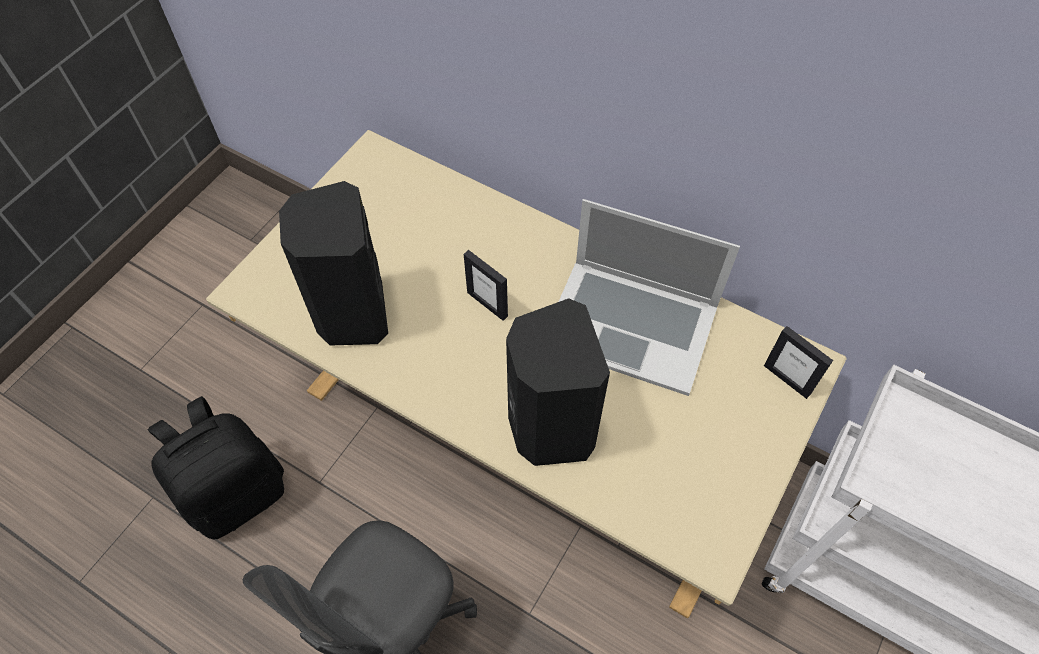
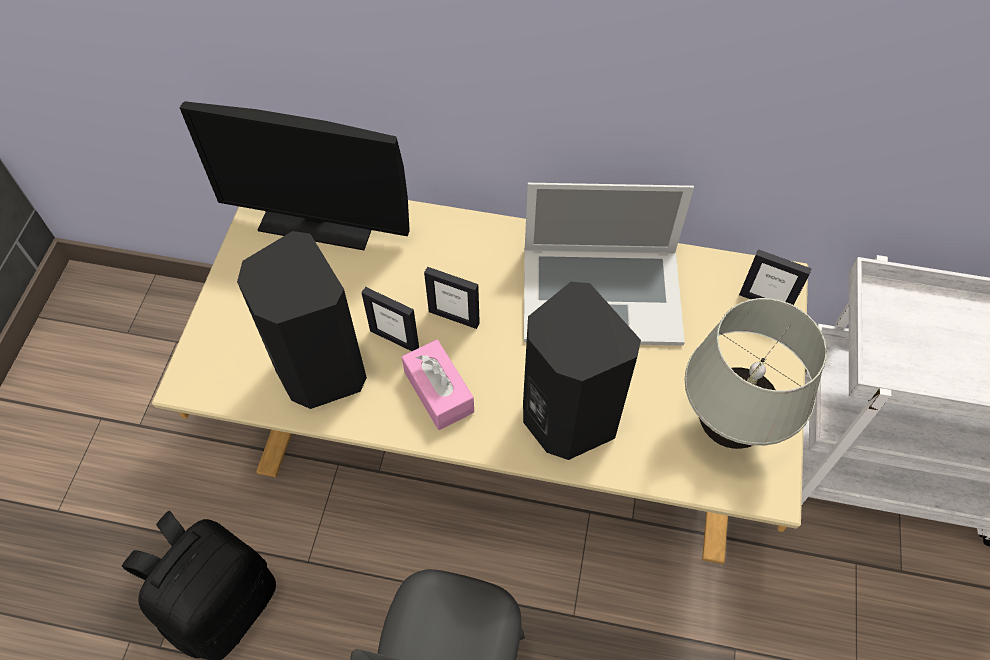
camera: 20 degrees left, 0 degrees up
none -> monitor [180,101,410,250]
none -> picture frame [361,287,419,351]
none -> pink tissue box [402,339,474,430]
none -> white table lamp [684,298,827,449]

